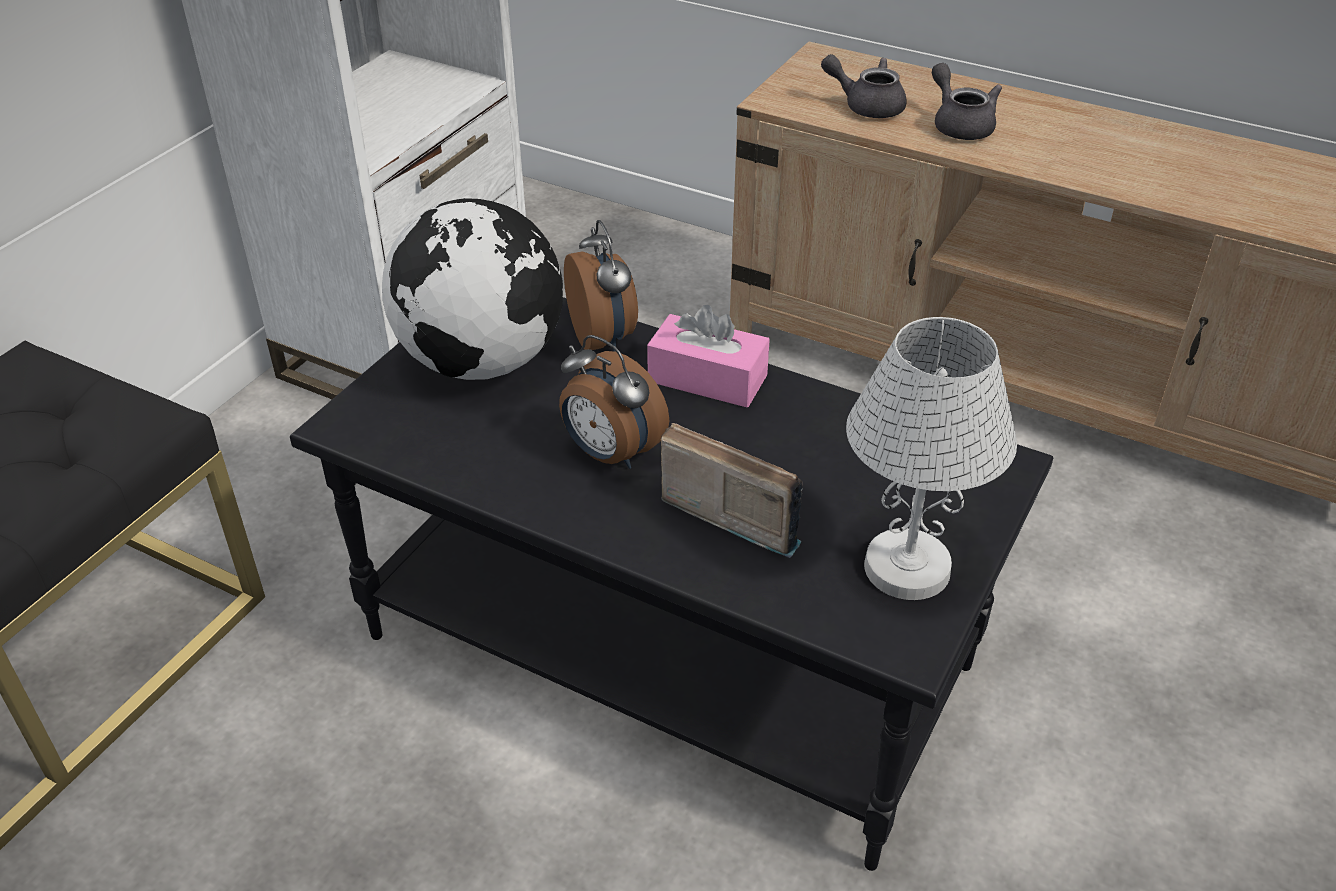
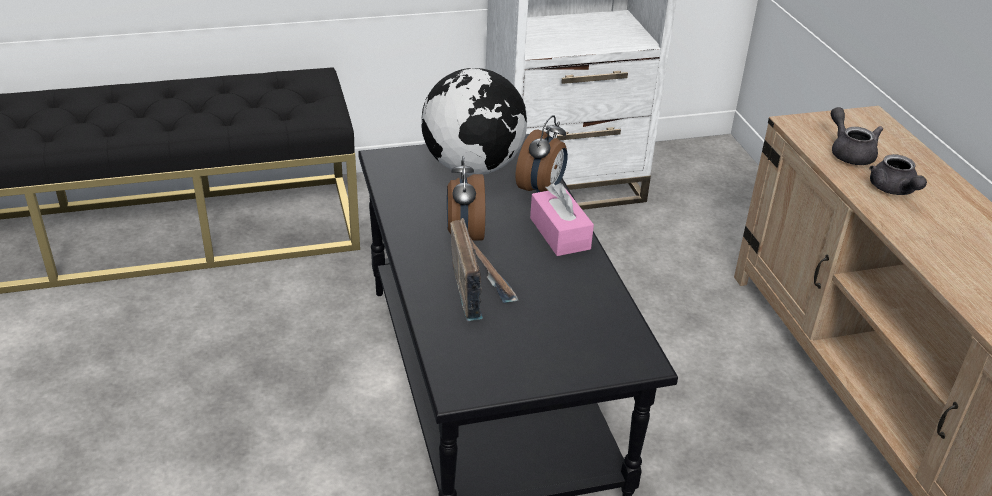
camera: 45 degrees right, 5 degrees down
white table lamp [846,317,1017,600] -> none
grey teapot [932,63,1002,140] -> grey teapot turned 150 degrees clockwise [869,154,927,195]

